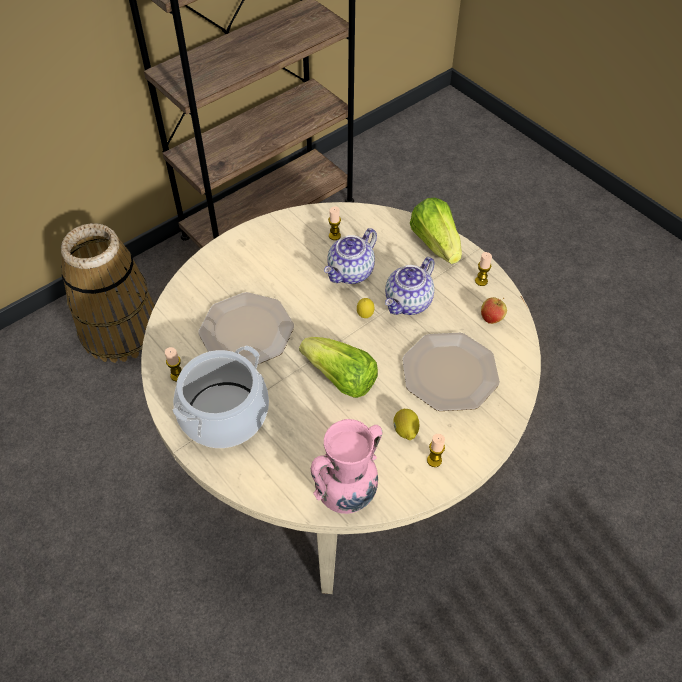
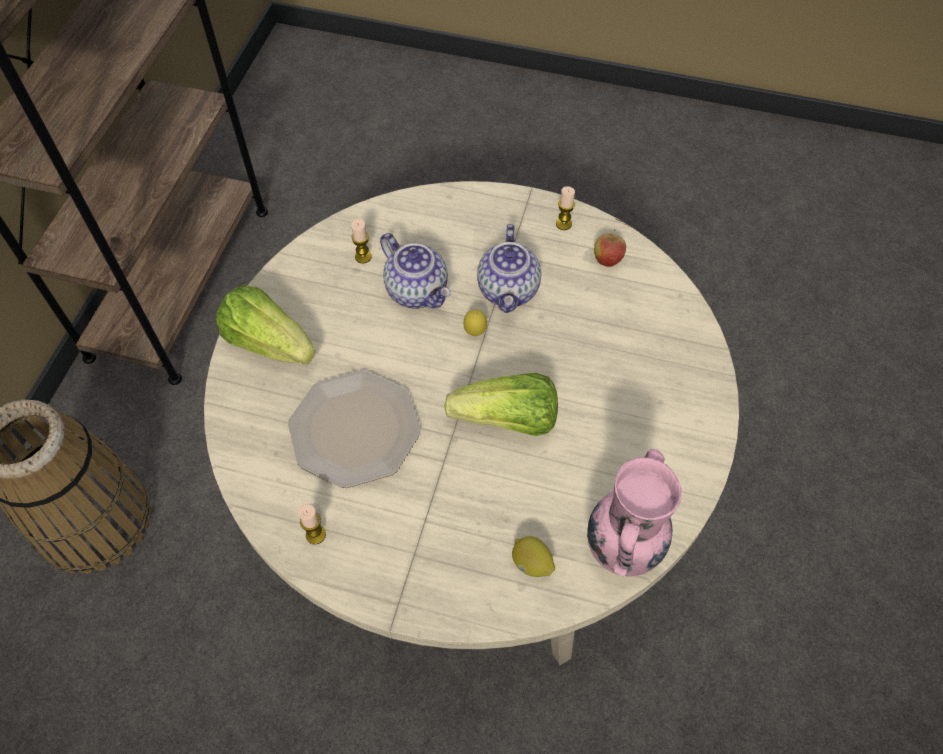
camera: 35 degrees left, 5 degrees up
cooking pot [173,346,269,448] -> none
teapot [324,228,377,284] -> teapot turned 45 degrees counterclockwise [380,233,451,309]
lemon [393,409,419,440] -> lemon moved to [512,536,555,577]
plate [402,333,500,411] -> none
lettuce [410,198,462,264] -> lettuce moved to [216,285,316,365]
candle [427,434,445,467] -> none

